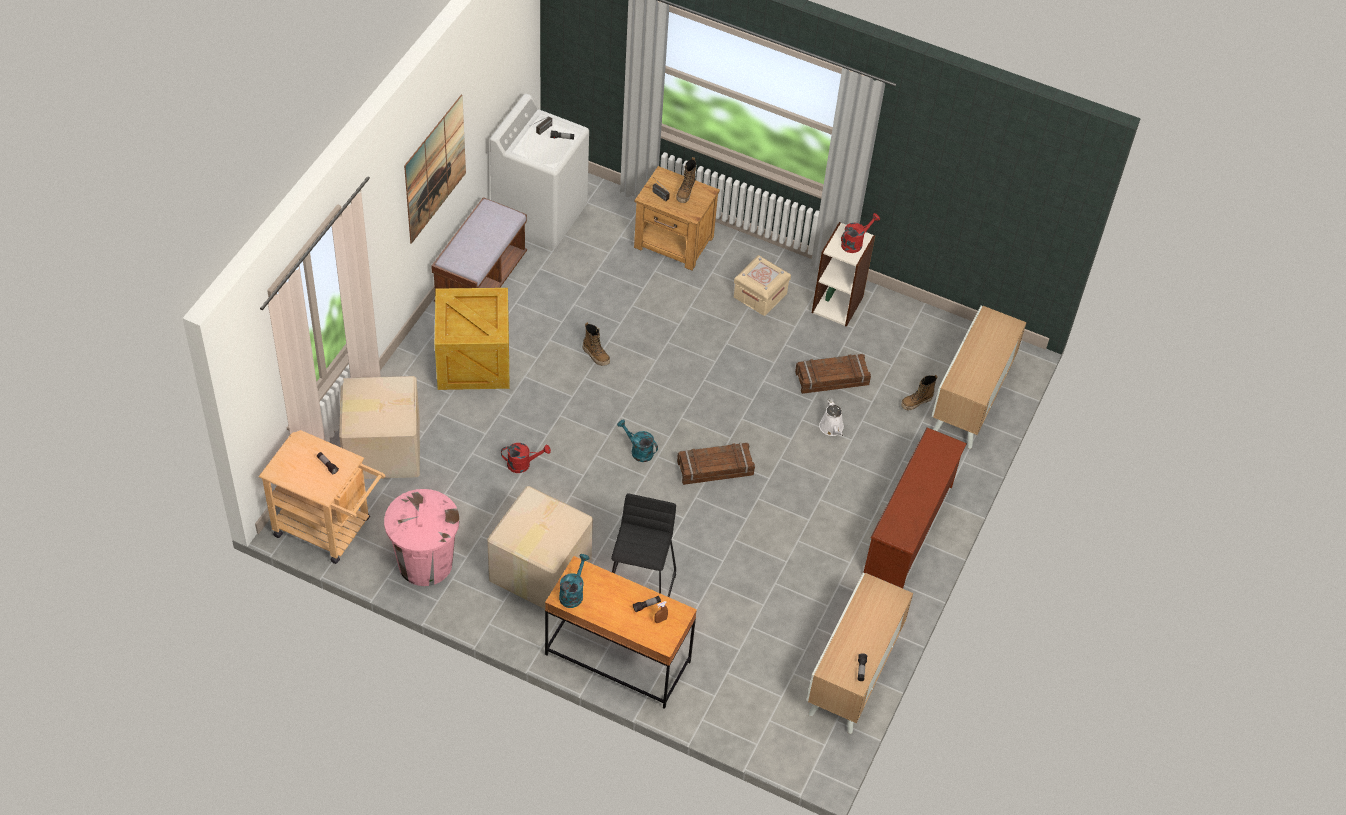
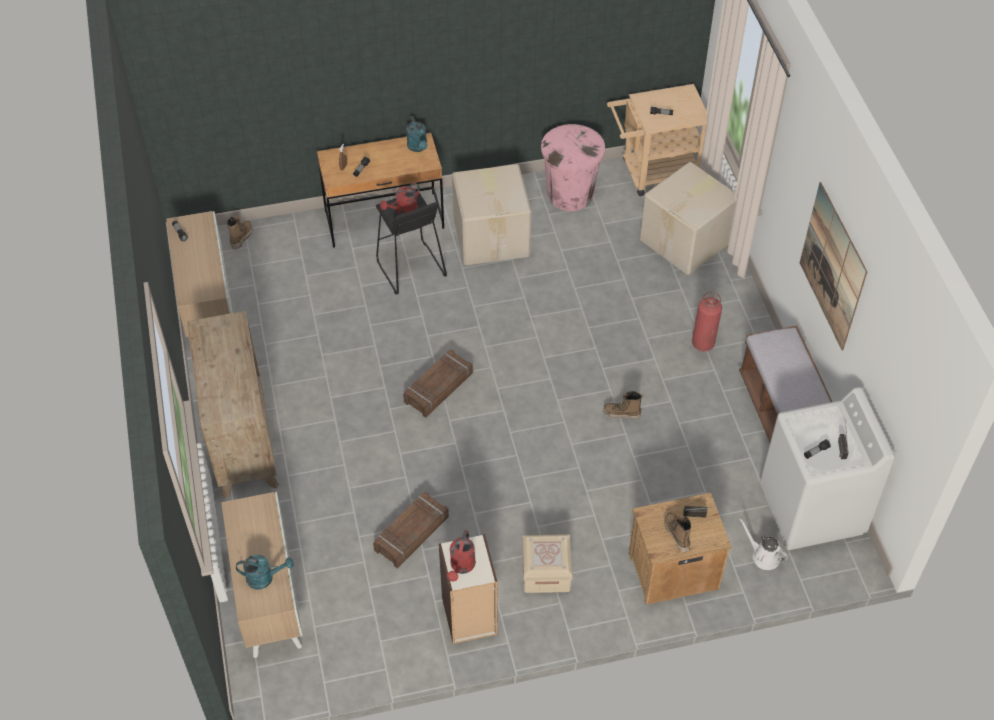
camera: 145 degrees right, 0 degrees up
crate [435,288,510,390] -> fire extinguisher [692,292,722,351]
red watering can [501,443,551,473] -> red watering can moved to [380,183,420,215]
turquoise watering can [617,419,658,462] -> turquoise watering can moved to [236,555,294,589]
white watering can [819,398,844,436] -> white watering can moved to [739,518,788,570]
brown shoe rack [864,427,967,588] -> brown dresser [187,311,279,499]
boot [901,375,938,410] -> boot moved to [227,216,253,250]

